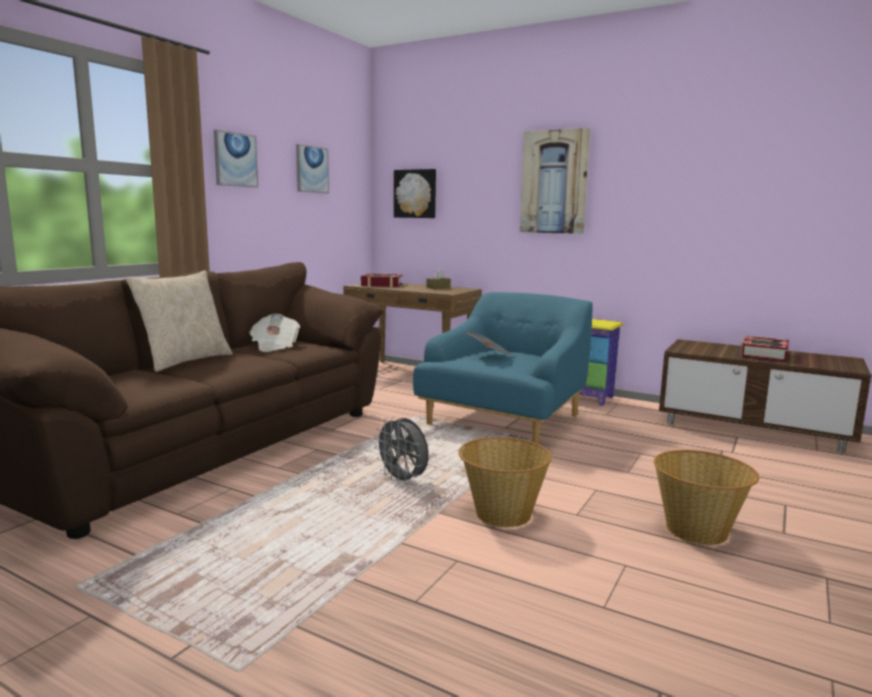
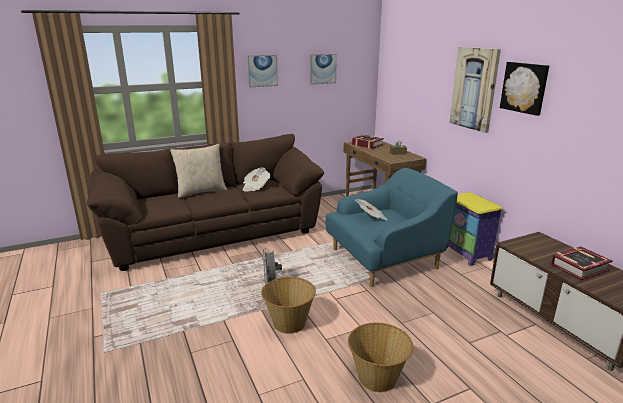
camera: 35 degrees right, 10 degrees up
picture [394,169,436,218] -> picture moved to [500,62,549,116]

